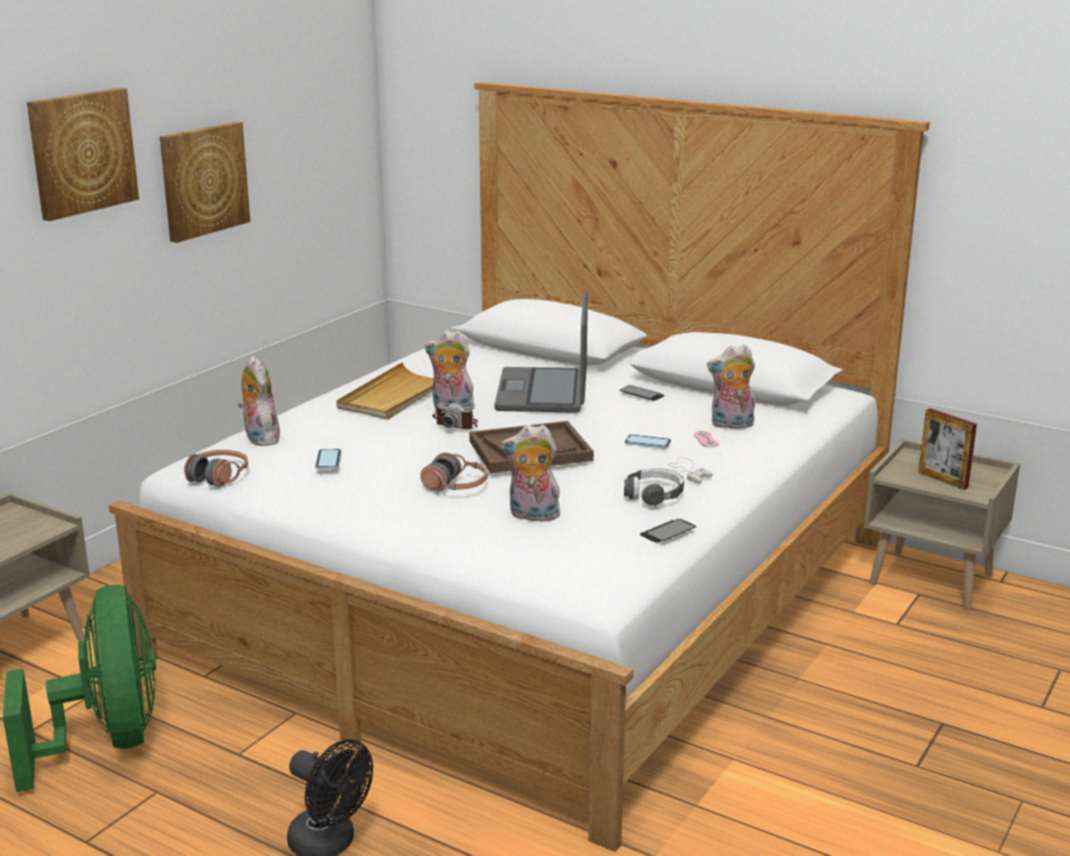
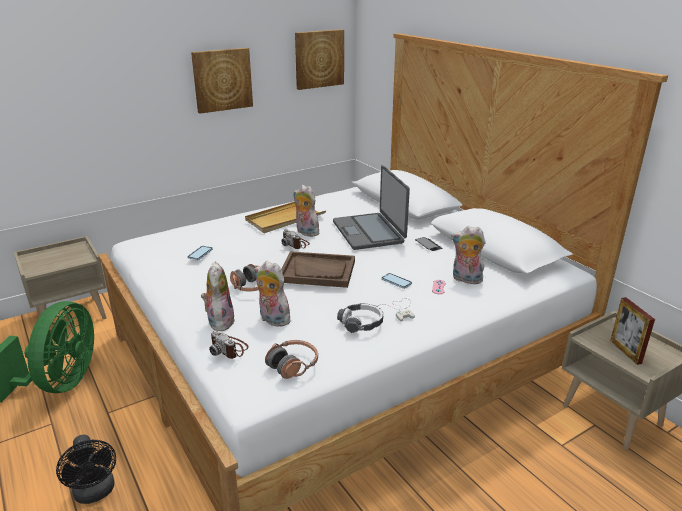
camera: 25 degrees right, 5 degrees up
picture [27,88,139,221] -> picture moved to [295,29,344,90]
headphones [184,450,248,487] -> headphones moved to [265,340,318,379]
plush toy [237,356,280,446] -> plush toy moved to [201,262,235,331]
laptop [495,291,588,413] -> laptop turned 45 degrees counterclockwise [333,165,410,250]
phone [640,519,696,542] -> none
none -> camera [209,330,249,359]

